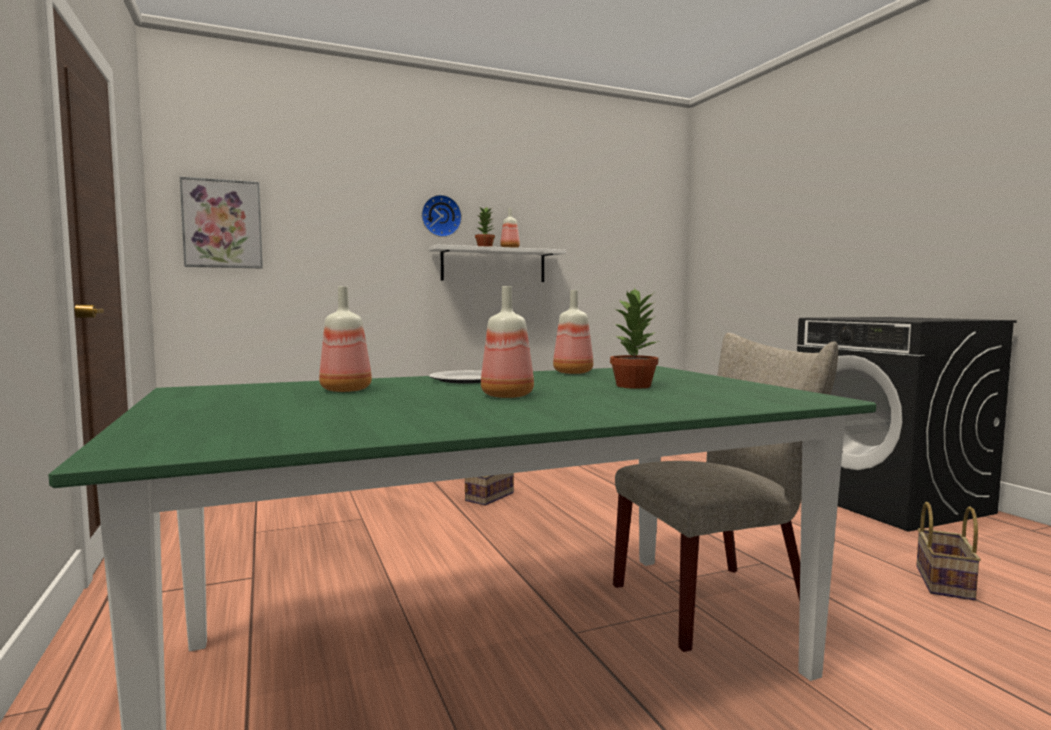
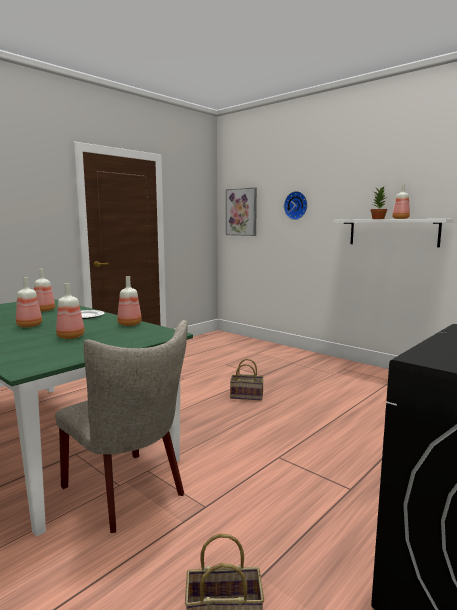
camera: 65 degrees right, 5 degrees up
wall clock [421,195,462,237] -> wall clock moved to [284,191,308,220]
potted plant [610,288,659,389] -> bottle [56,283,85,339]

